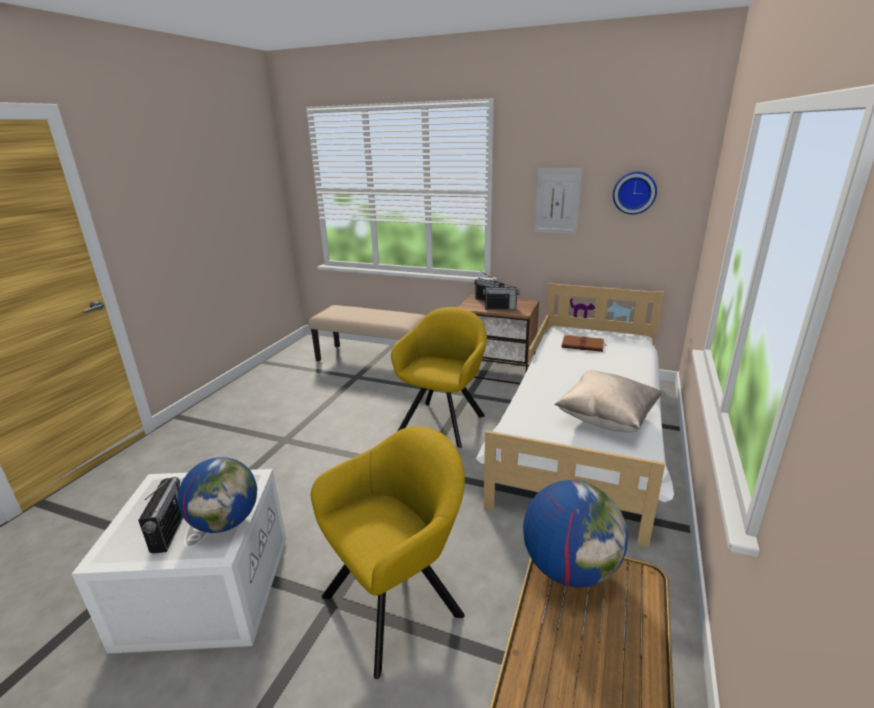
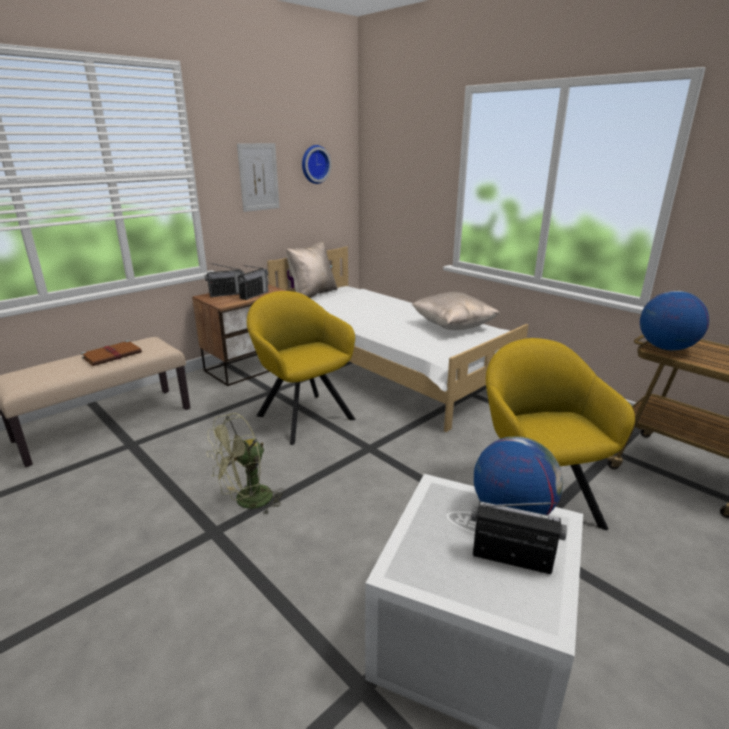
camera: 65 degrees left, 0 degrees up
brown book [562,335,607,352] -> brown book moved to [81,340,142,366]
none -> green fan [206,413,285,515]
none -> beige pillow [286,241,337,298]

